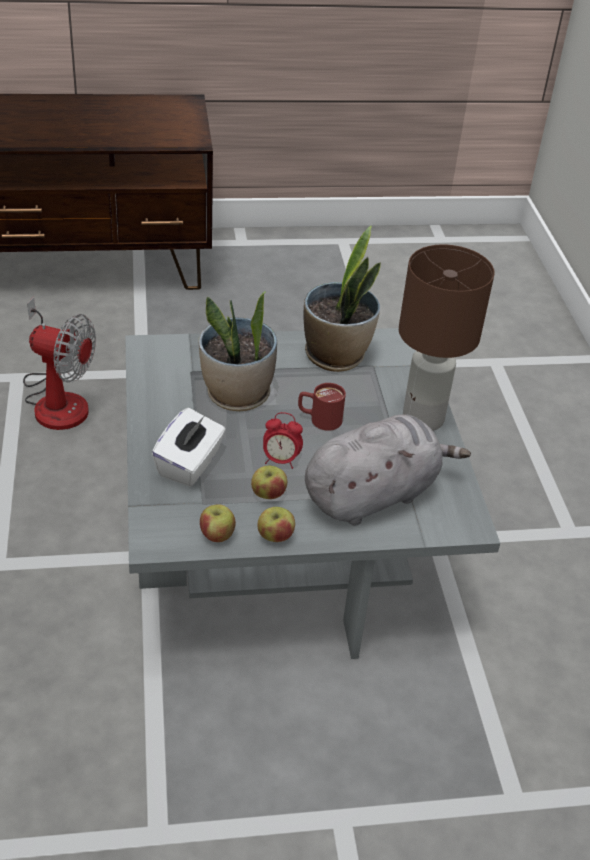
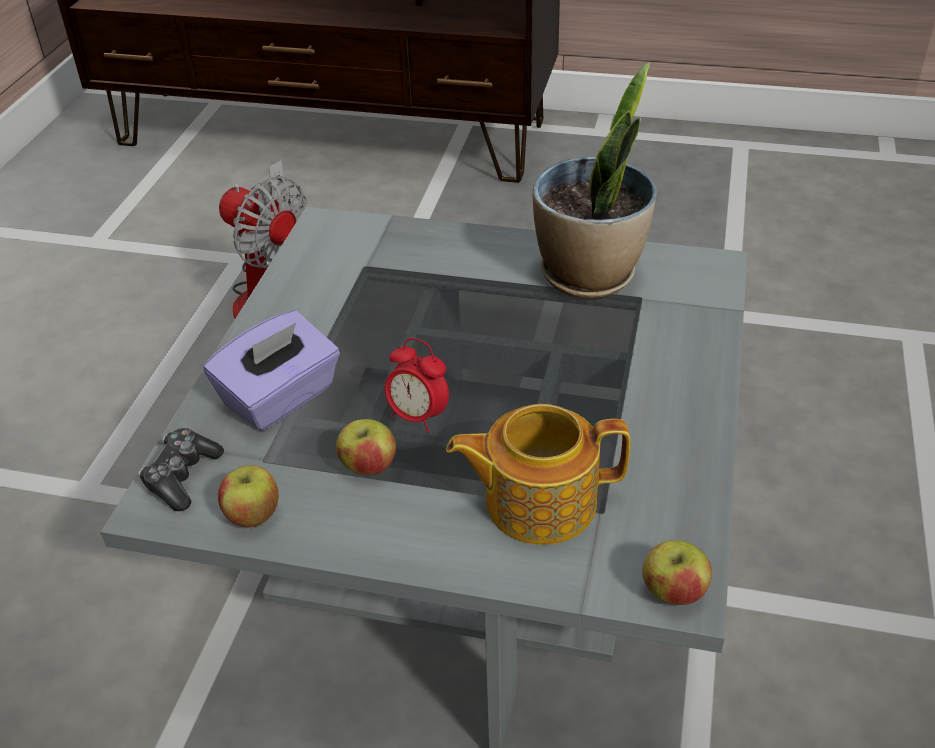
camera: 25 degrees right, 0 degrees up
white tissue box [152,408,226,487] -> purple tissue box [204,310,340,431]
potted plant [199,291,277,411] -> none
apple [257,507,295,542] -> apple moved to [642,540,712,605]
red mug [298,383,346,431] -> none
grey plush toy [305,414,471,526] -> teapot [446,404,630,545]
brown table lamp [399,244,495,431] -> none
none -> game controller [138,428,224,511]

